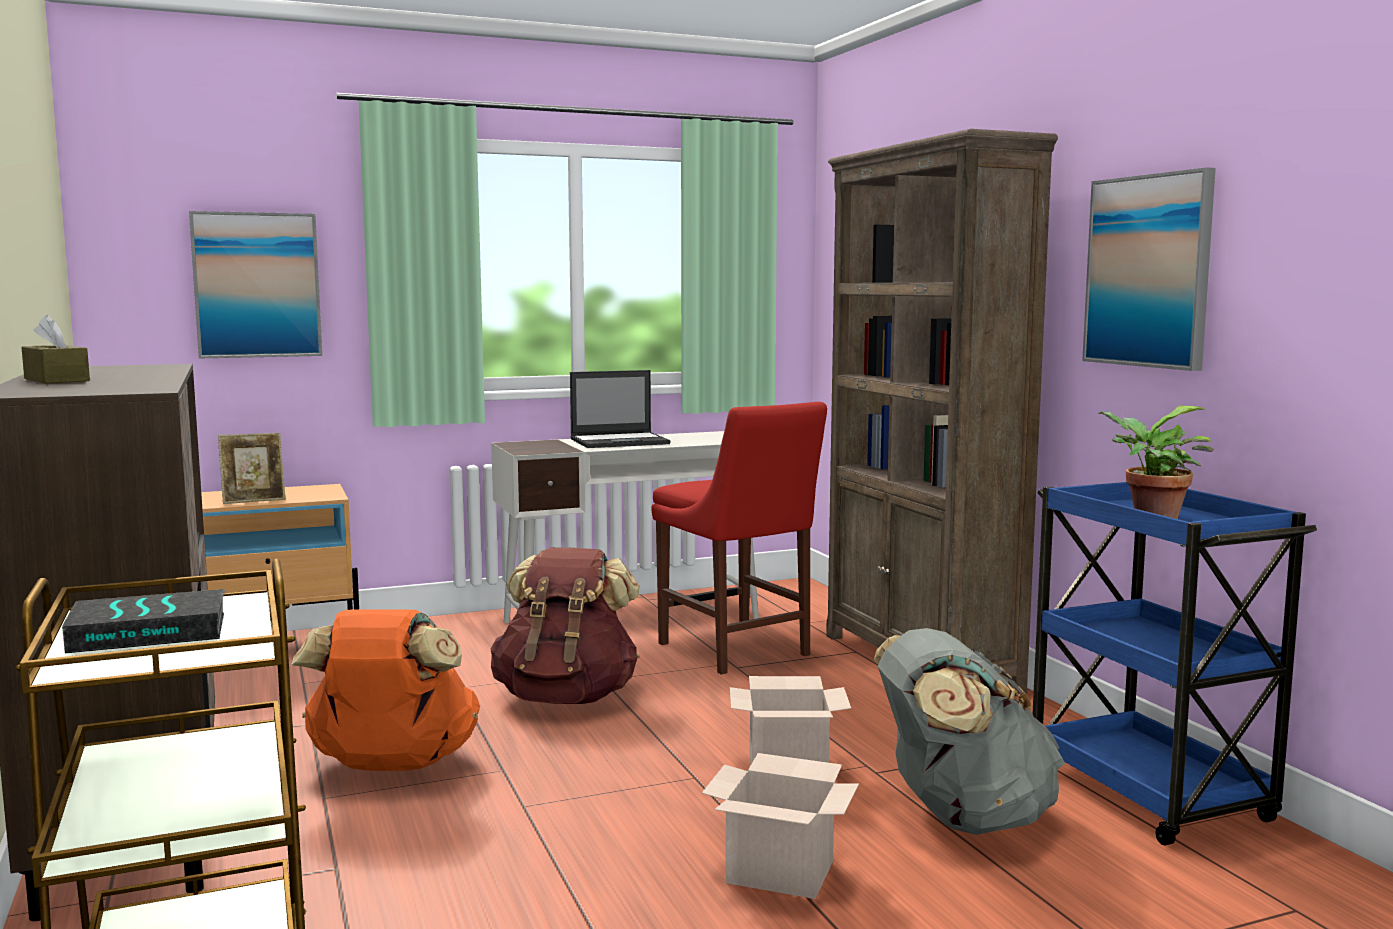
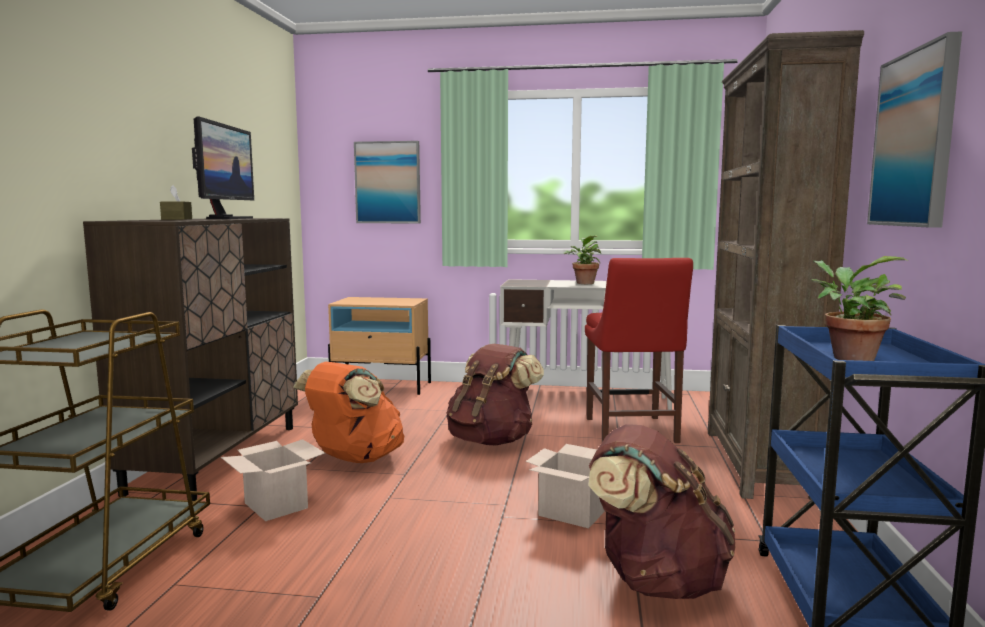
camera: 30 degrees right, 0 degrees up
book [62,589,225,653] -> none
picture frame [218,433,286,504] -> none
laptop [570,370,670,448] -> potted plant [564,235,601,284]
cardboard box [702,753,859,899] -> cardboard box moved to [221,439,325,521]
grey backpack [874,628,1065,835] -> brown backpack [588,424,735,599]
none -> monitor [192,117,254,219]

